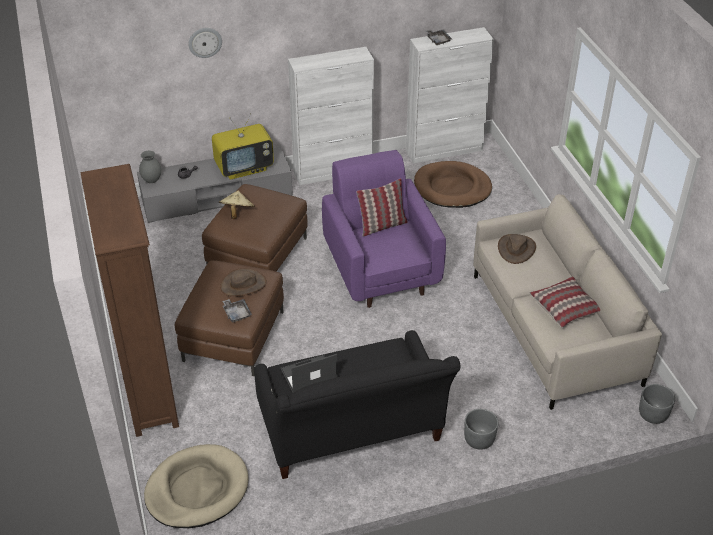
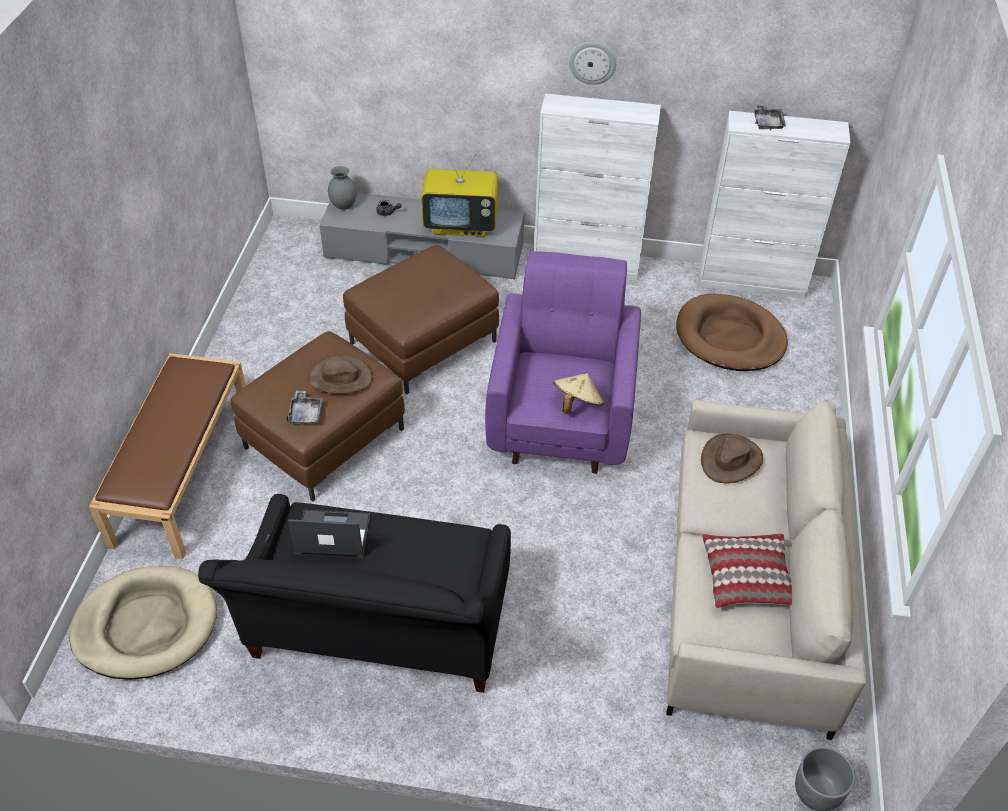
camera: 25 degrees right, 5 degrees up
brown bookcase [80,164,179,437] -> brown bench [89,353,246,559]
wall clock [188,28,222,58] -> wall clock moved to [569,42,616,85]
beige hat [219,190,255,219] -> beige hat moved to [554,373,604,414]
pillow [356,178,408,237] -> none
grey planter [464,409,499,450] -> none

